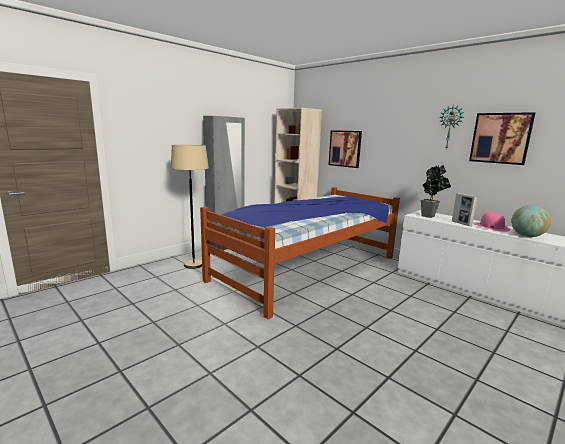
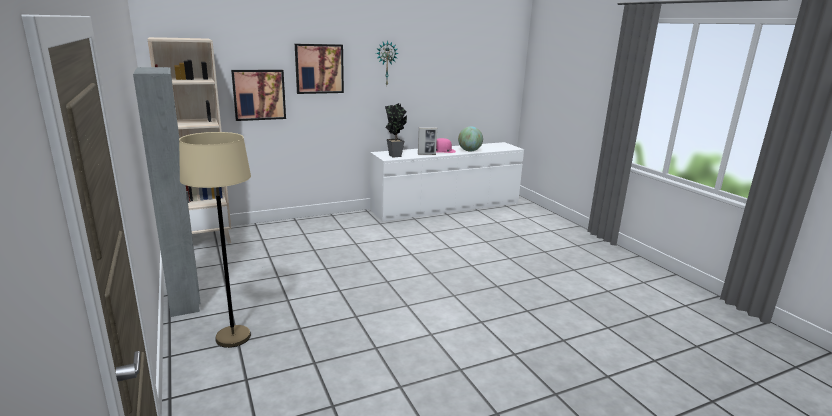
camera: 70 degrees left, 5 degrees up
bed [200,187,400,319] -> none
picture [469,112,535,165] -> picture moved to [295,44,344,94]

